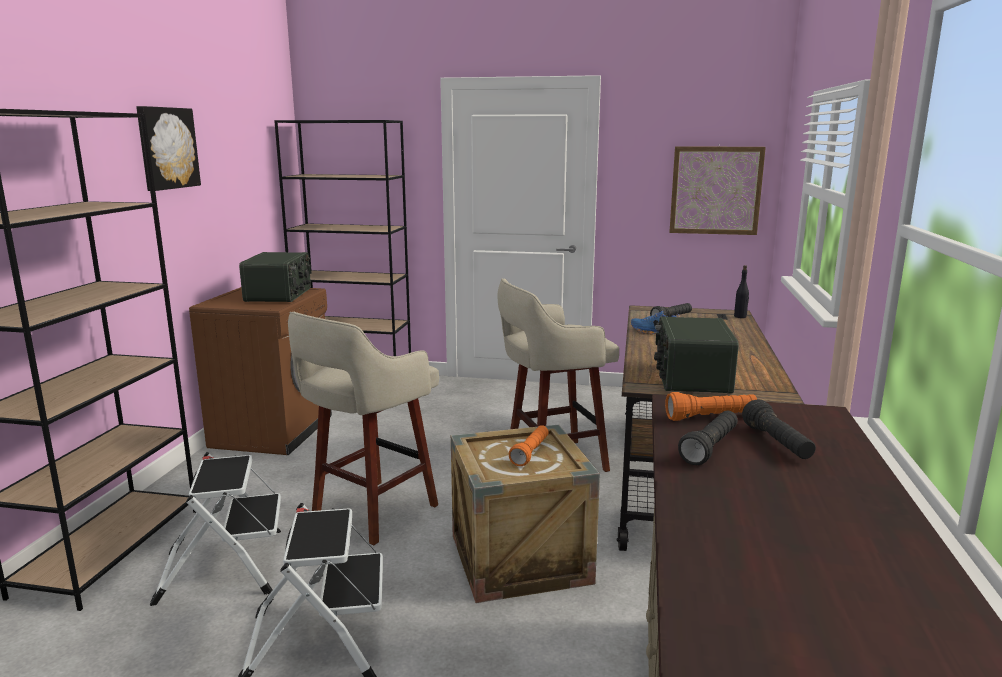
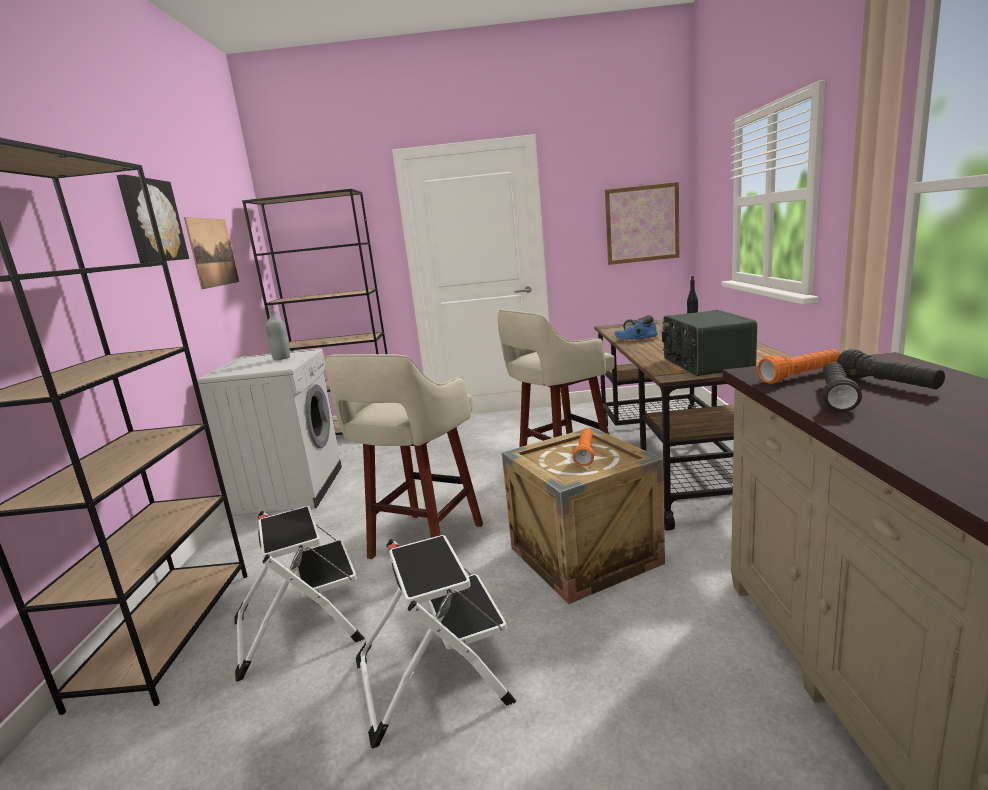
camera: 10 degrees left, 0 degrees up
brown washing machine [189,287,332,455] -> white washing machine [197,348,342,516]
radio [239,252,312,302] -> grey bottle [266,309,290,360]
none -> picture [184,217,239,289]

